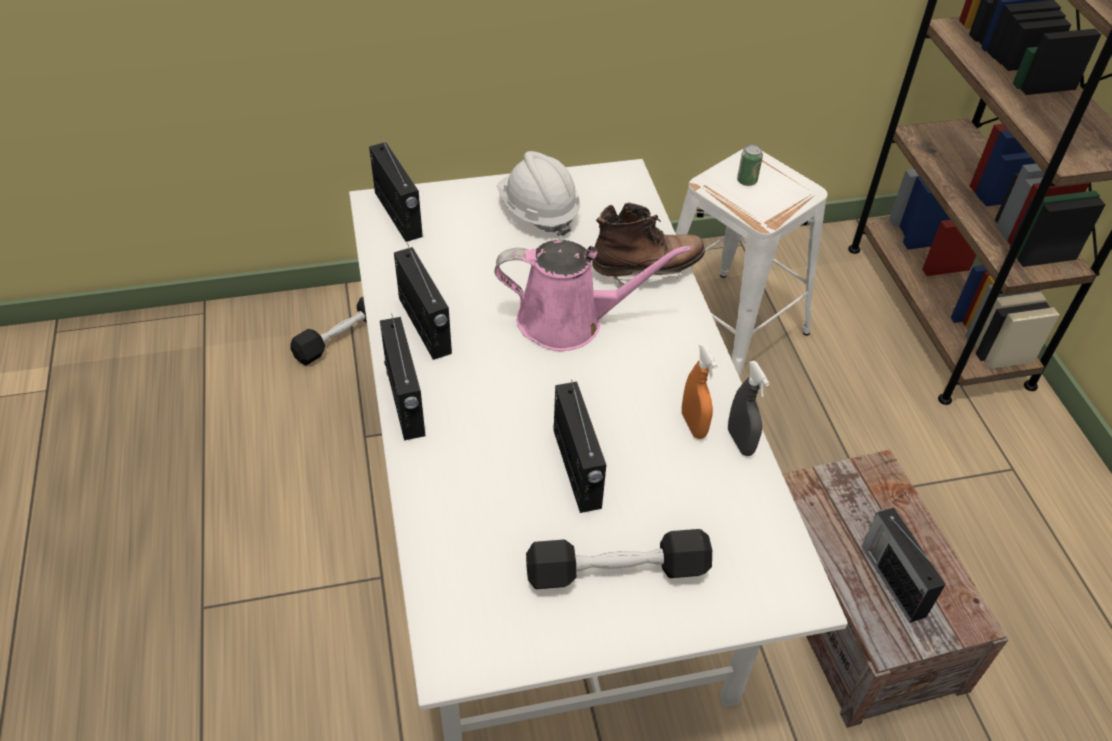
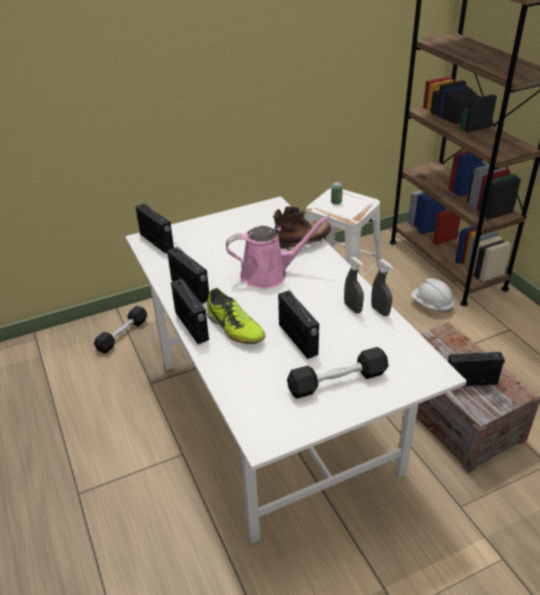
camera: 10 degrees left, 10 degrees down
white hard hat [497,151,580,236] -> white hard hat moved to [411,278,454,313]
orange spray bottle [682,344,718,439] -> grey spray bottle [344,257,364,313]
radio [862,507,946,623] -> radio turned 120 degrees clockwise [448,350,505,386]
none -> shoe [207,288,265,344]

